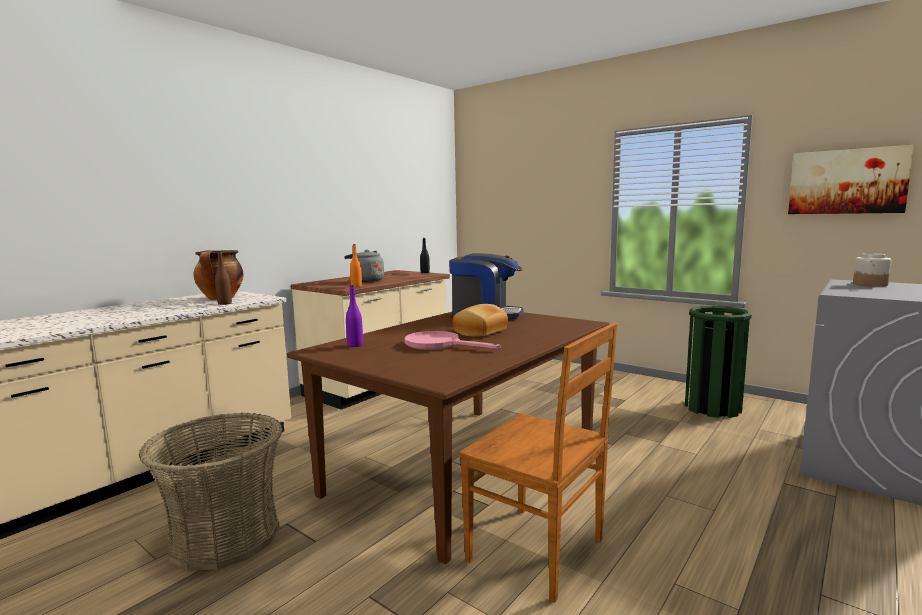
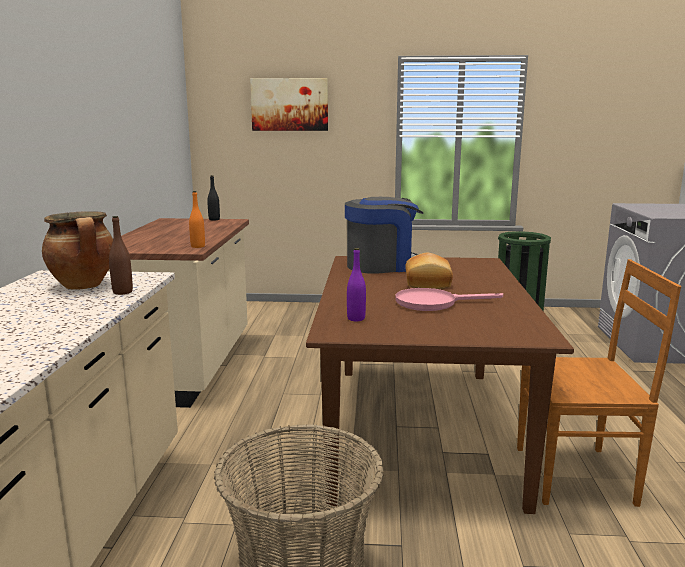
camera: 35 degrees left, 5 degrees up
grey kettle [344,250,384,282] -> none
picture [788,145,914,214] -> picture moved to [250,78,328,131]
jar [853,253,891,287] -> none

